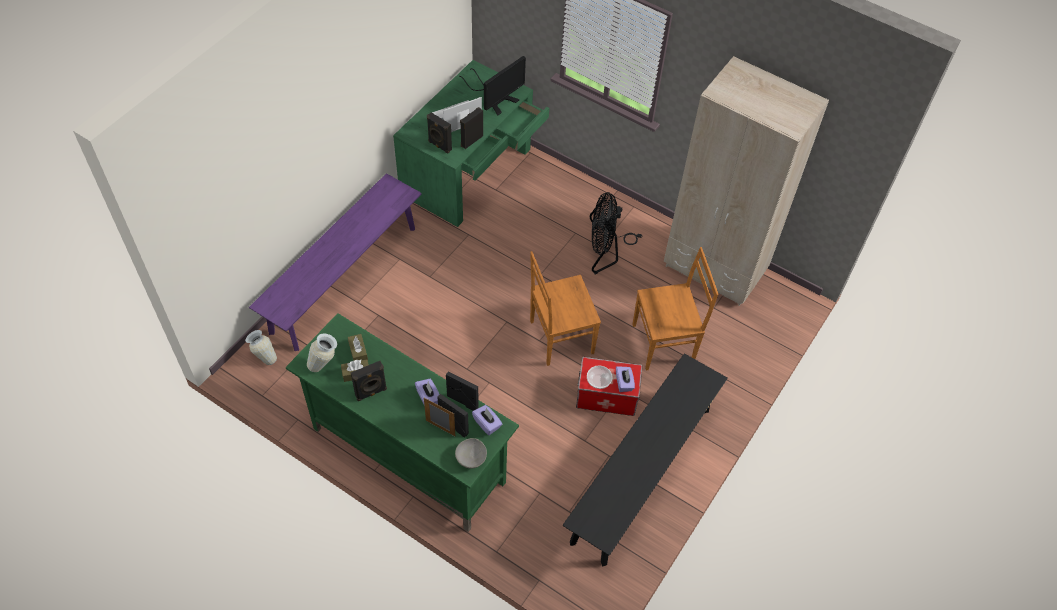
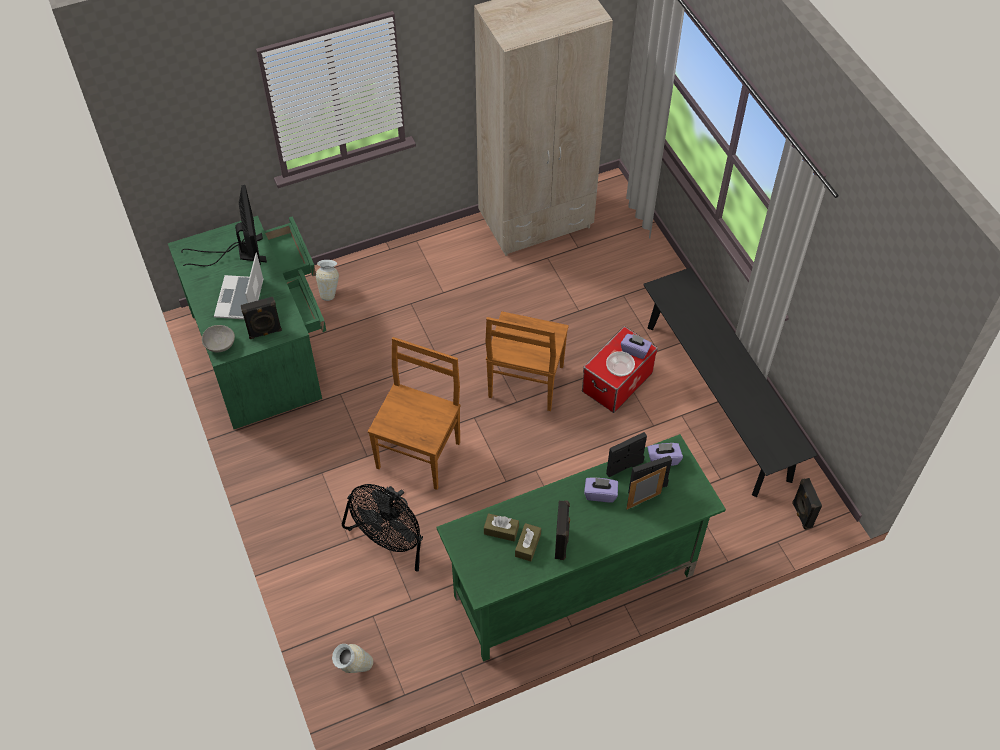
camera: 55 degrees left, 0 degrees up
purple bench [249,173,422,351] -> none
vase [307,333,337,372] -> vase moved to [316,260,339,301]
grey bowl [455,438,487,469] -> grey bowl moved to [202,325,235,352]
black speaker [460,107,483,149] -> black speaker moved to [792,478,822,530]
black fan [590,192,642,275] -> black fan moved to [342,484,423,572]
brown chair [633,247,718,371] -> brown chair moved to [368,337,461,490]

